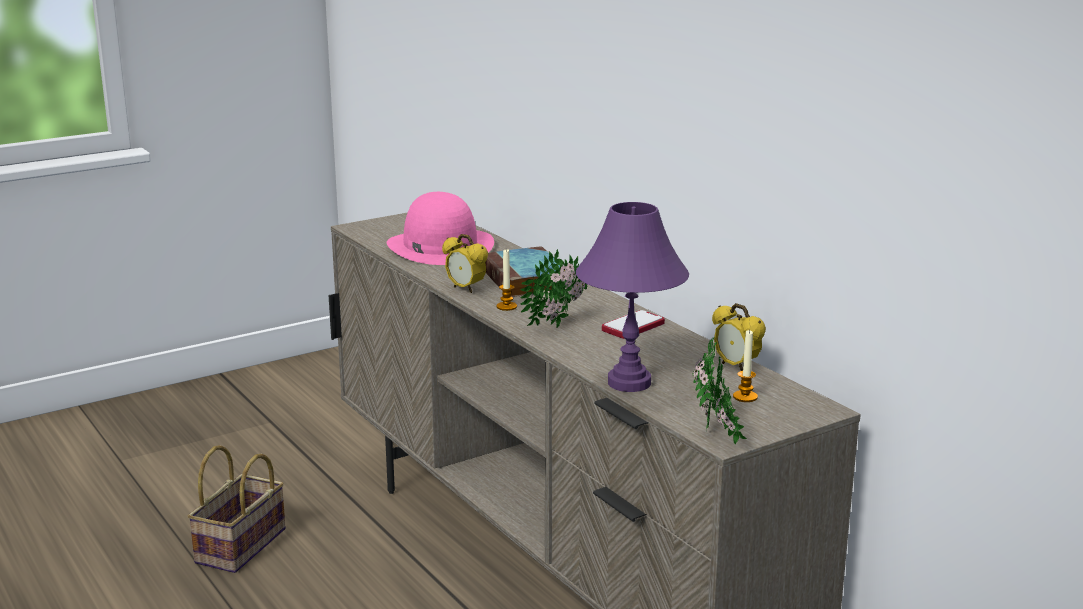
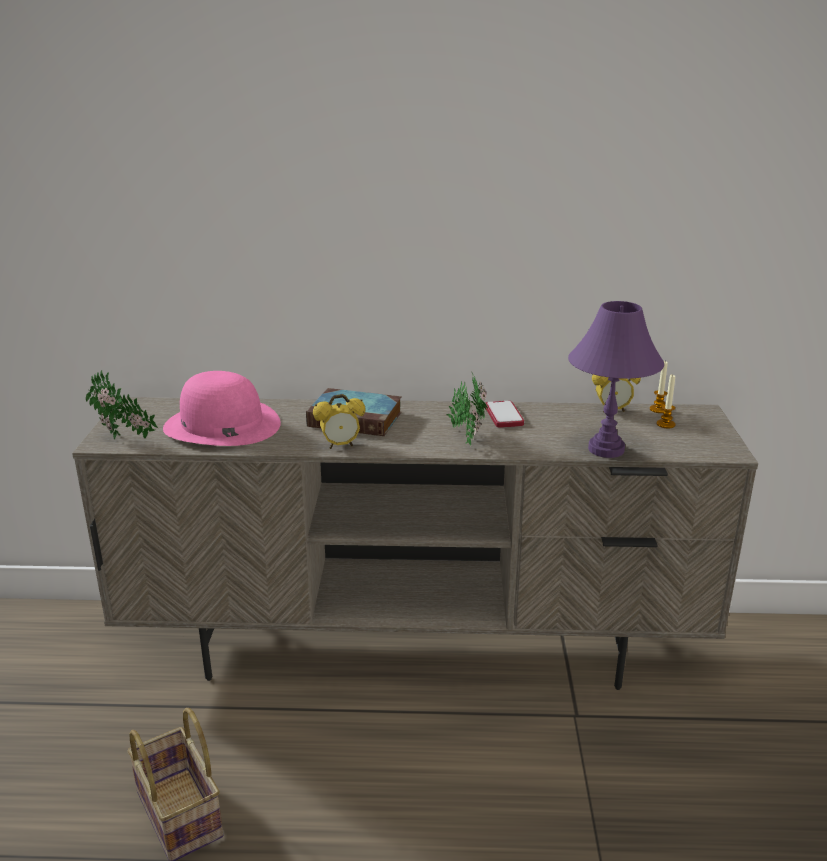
camera: 55 degrees left, 5 degrees up
candle [497,249,517,311] -> candle moved to [650,361,668,413]
potted plant [693,337,747,445] -> potted plant moved to [86,370,158,440]

